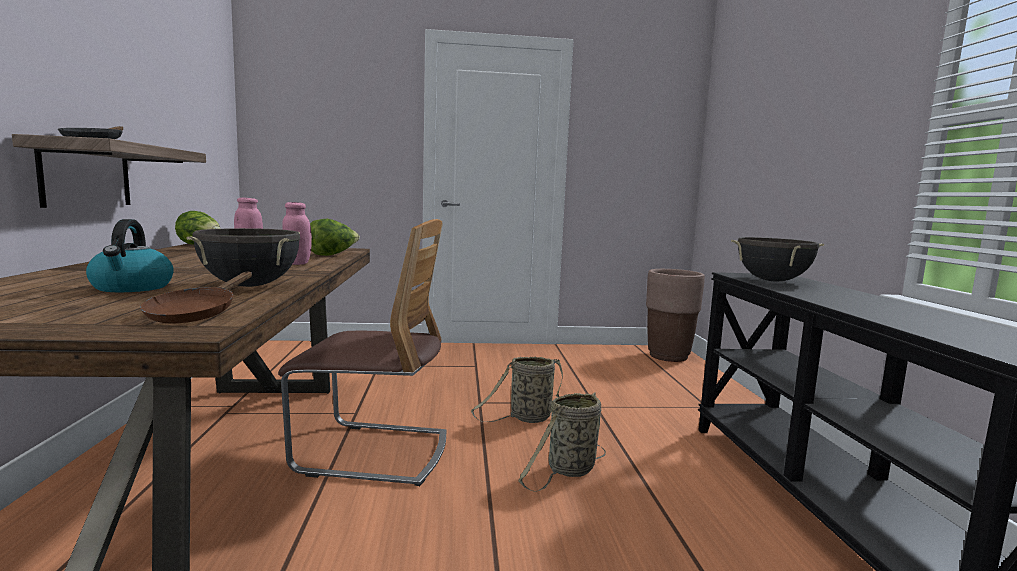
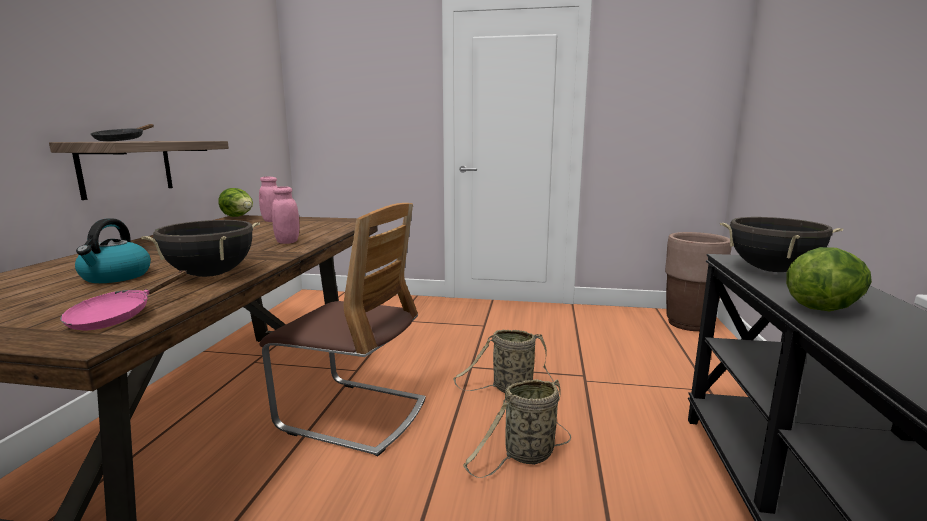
camera: 15 degrees right, 5 degrees up
brown frying pan [140,272,252,324] -> pink frying pan [60,270,187,330]
lettuce [310,219,360,256] -> lettuce moved to [786,247,872,311]

